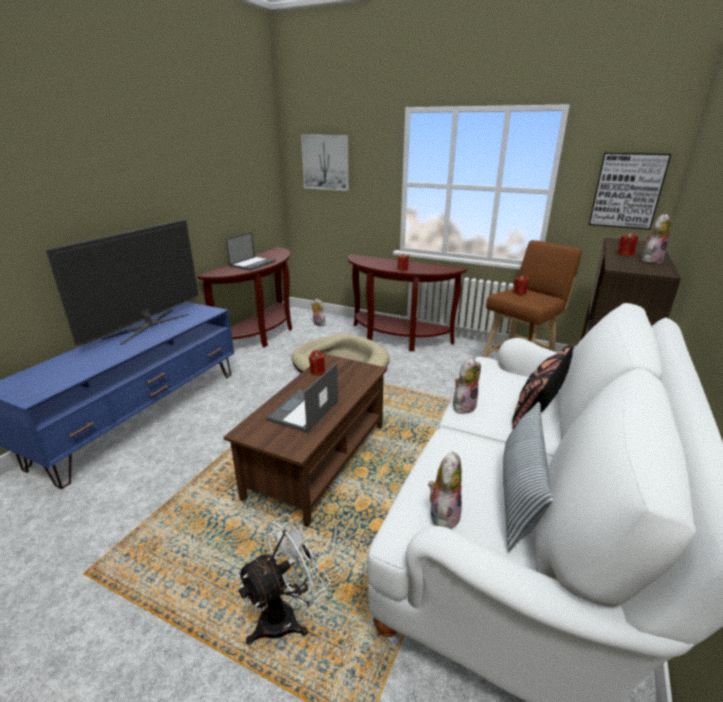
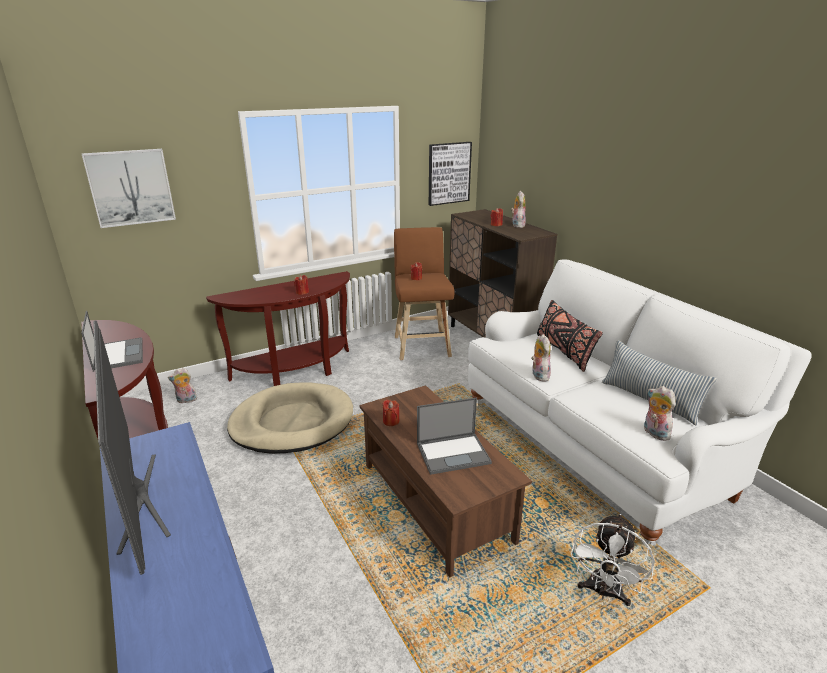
camera: 55 degrees left, 0 degrees up
white fan [236,514,330,645] -> white fan turned 150 degrees counterclockwise [571,514,654,606]
laptop [266,363,338,433] -> laptop turned 75 degrees counterclockwise [417,397,492,475]

